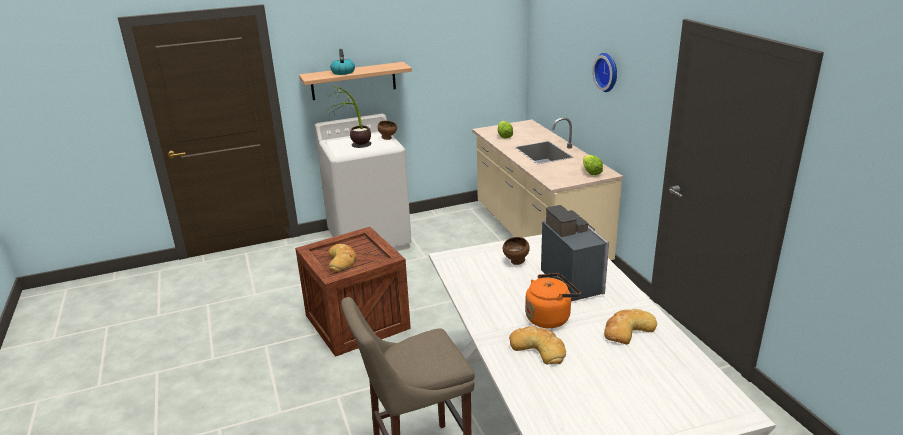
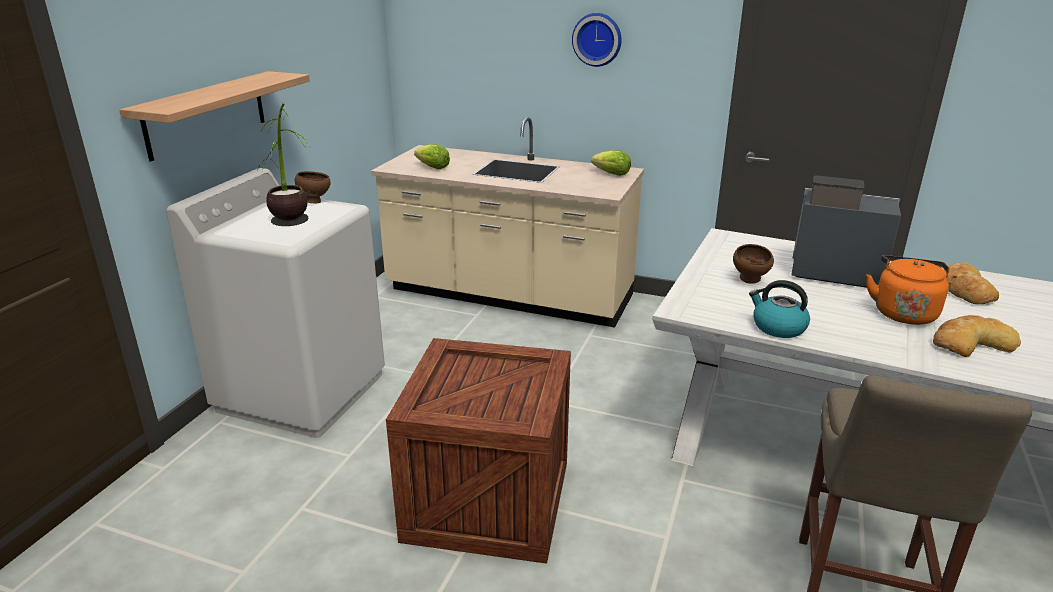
camera: 50 degrees left, 0 degrees up
bread [328,244,356,272] -> none
kettle [330,49,355,75] -> kettle moved to [749,280,810,338]

